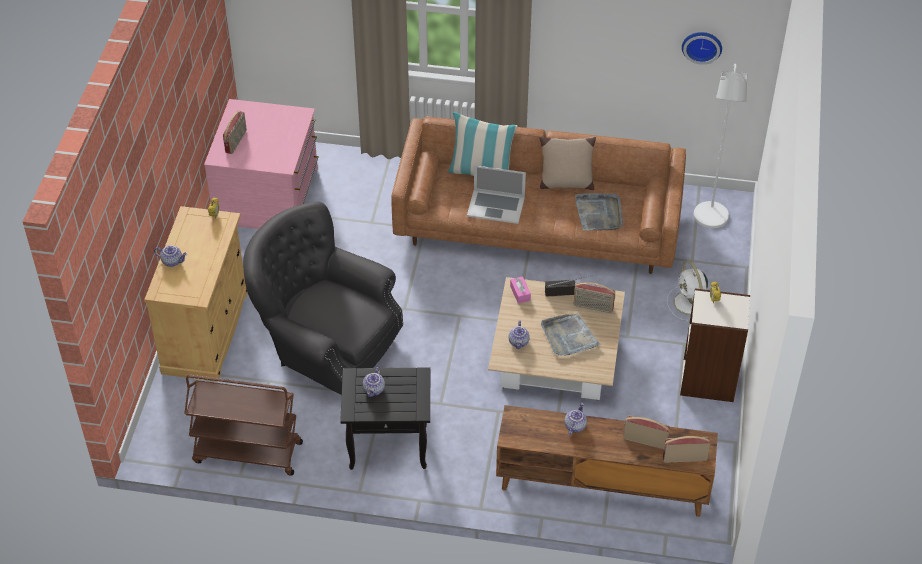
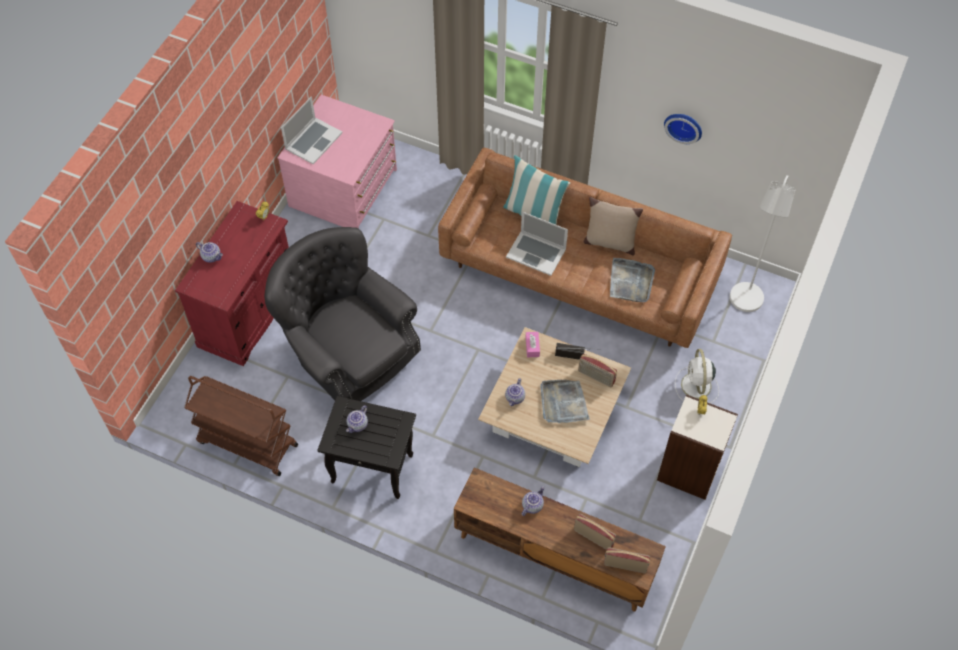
camera: 15 degrees right, 10 degrees up
beige cabinet [144,206,248,382] -> red cabinet [175,201,289,366]
radio [223,111,247,154] -> laptop [281,96,342,164]
wall clock [682,32,722,65] -> wall clock moved to [664,114,702,144]

